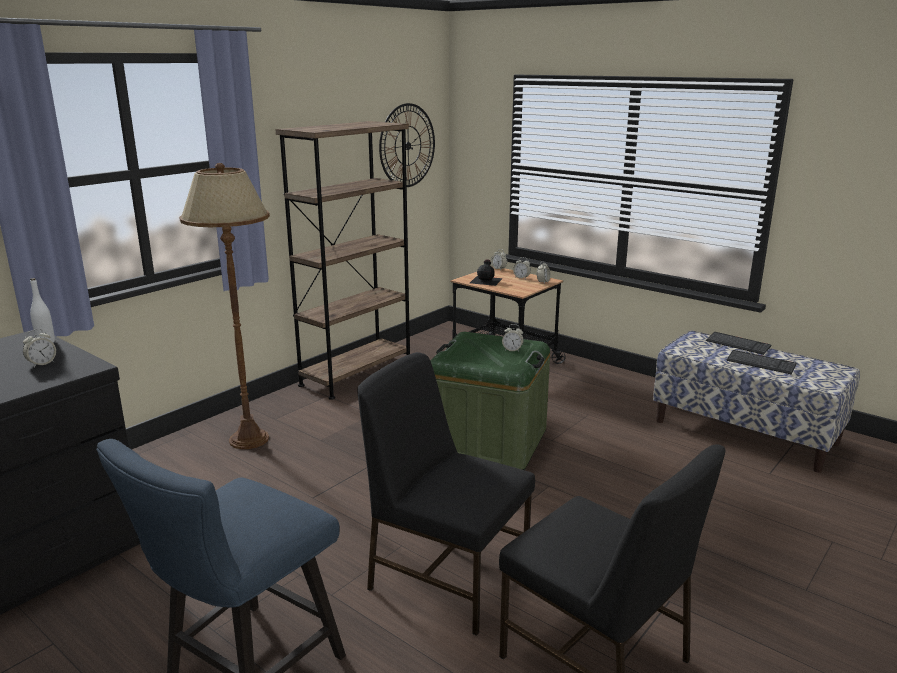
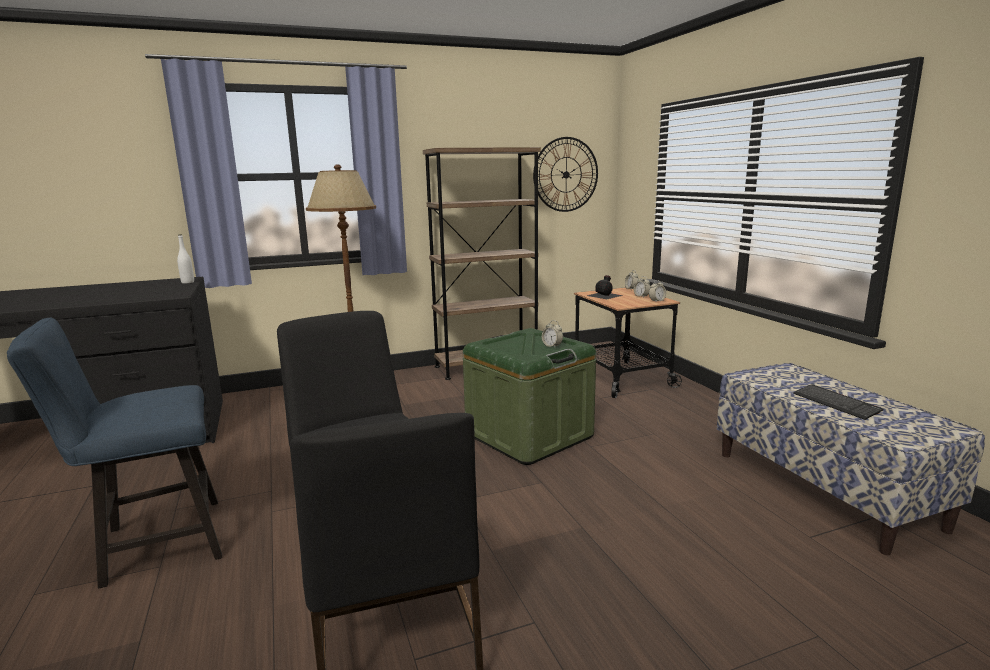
camera: 30 degrees right, 5 degrees down
alarm clock [23,329,56,367] -> none
keyboard [706,332,771,355] -> none

